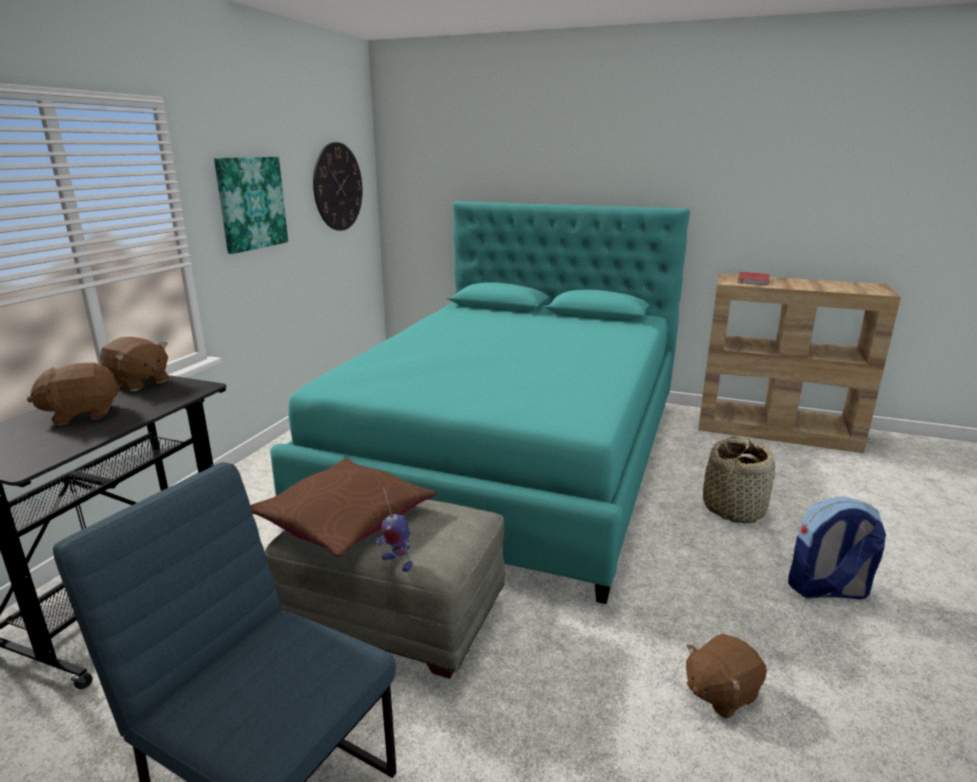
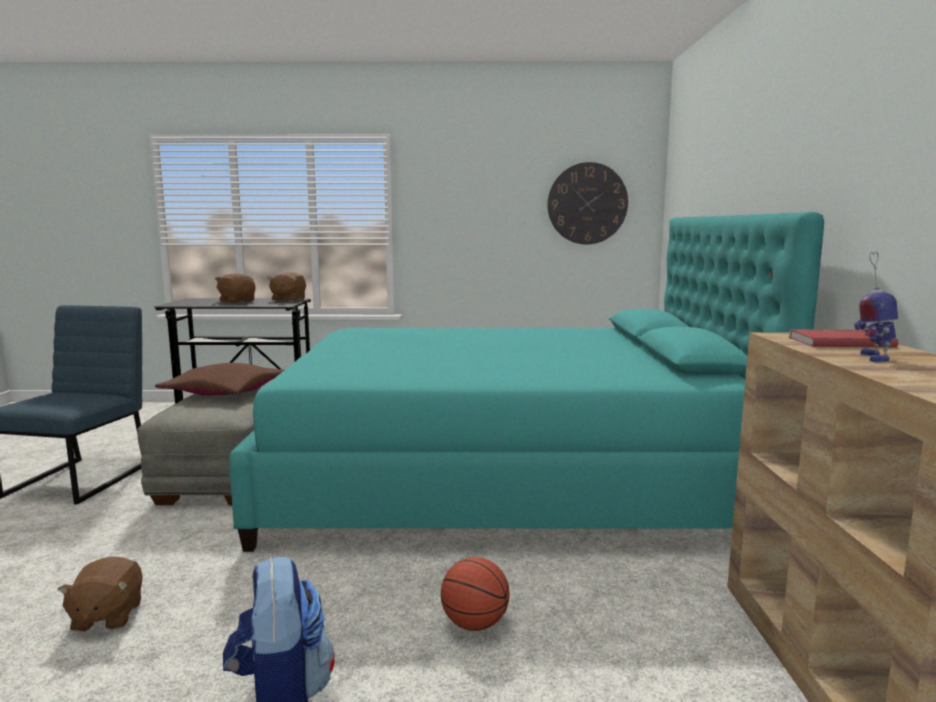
camera: 70 degrees right, 10 degrees down
picture [214,157,288,254] -> none
toy robot [376,487,413,572] -> toy robot moved to [854,252,898,362]
brown plush toy [686,634,767,719] -> brown plush toy turned 135 degrees counterclockwise [58,556,143,632]
basket [703,435,775,523] -> basketball [441,557,510,631]

